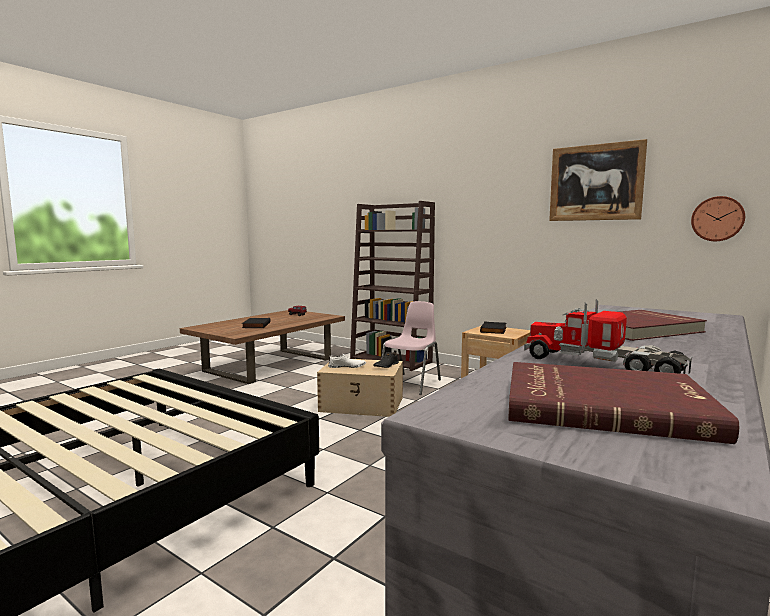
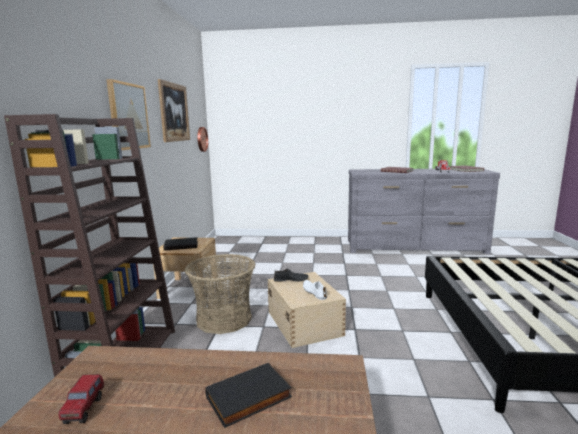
camera: 120 degrees left, 5 degrees up
pink chair [381,301,441,395] -> basket [185,254,255,334]
none -> picture [106,79,151,150]

